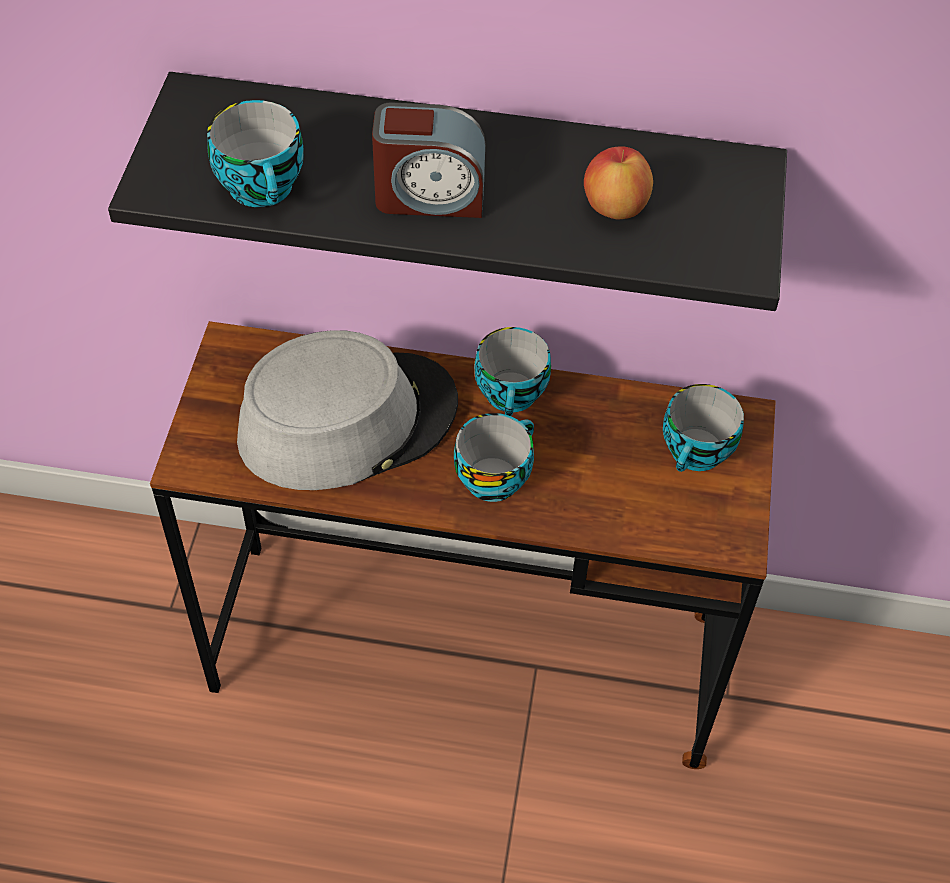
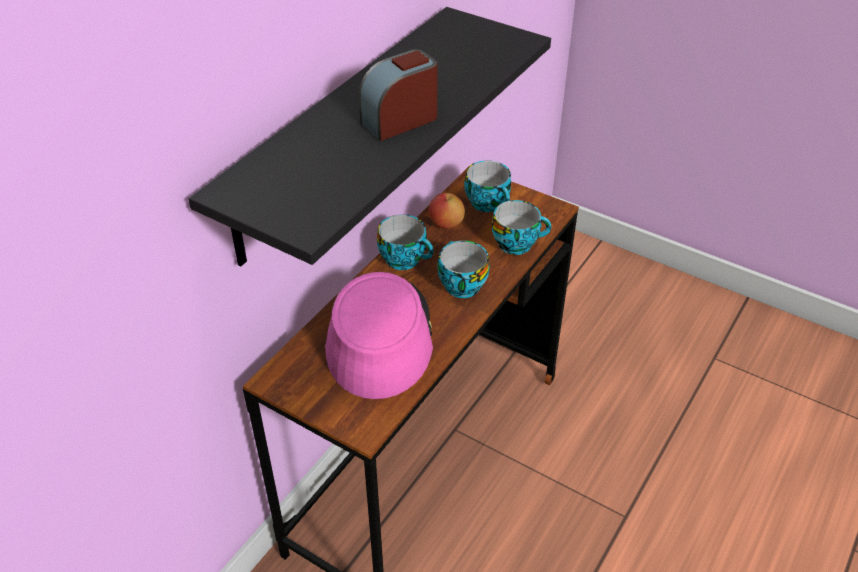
camera: 65 degrees left, 10 degrees down
cup [207,100,304,207] -> cup moved to [492,200,551,255]
grey hat [237,330,458,490] -> pink hat [325,272,433,399]
alarm clock [372,102,485,218] -> alarm clock turned 150 degrees counterclockwise [359,49,438,141]
apple [584,146,653,219] -> apple moved to [429,193,465,229]

